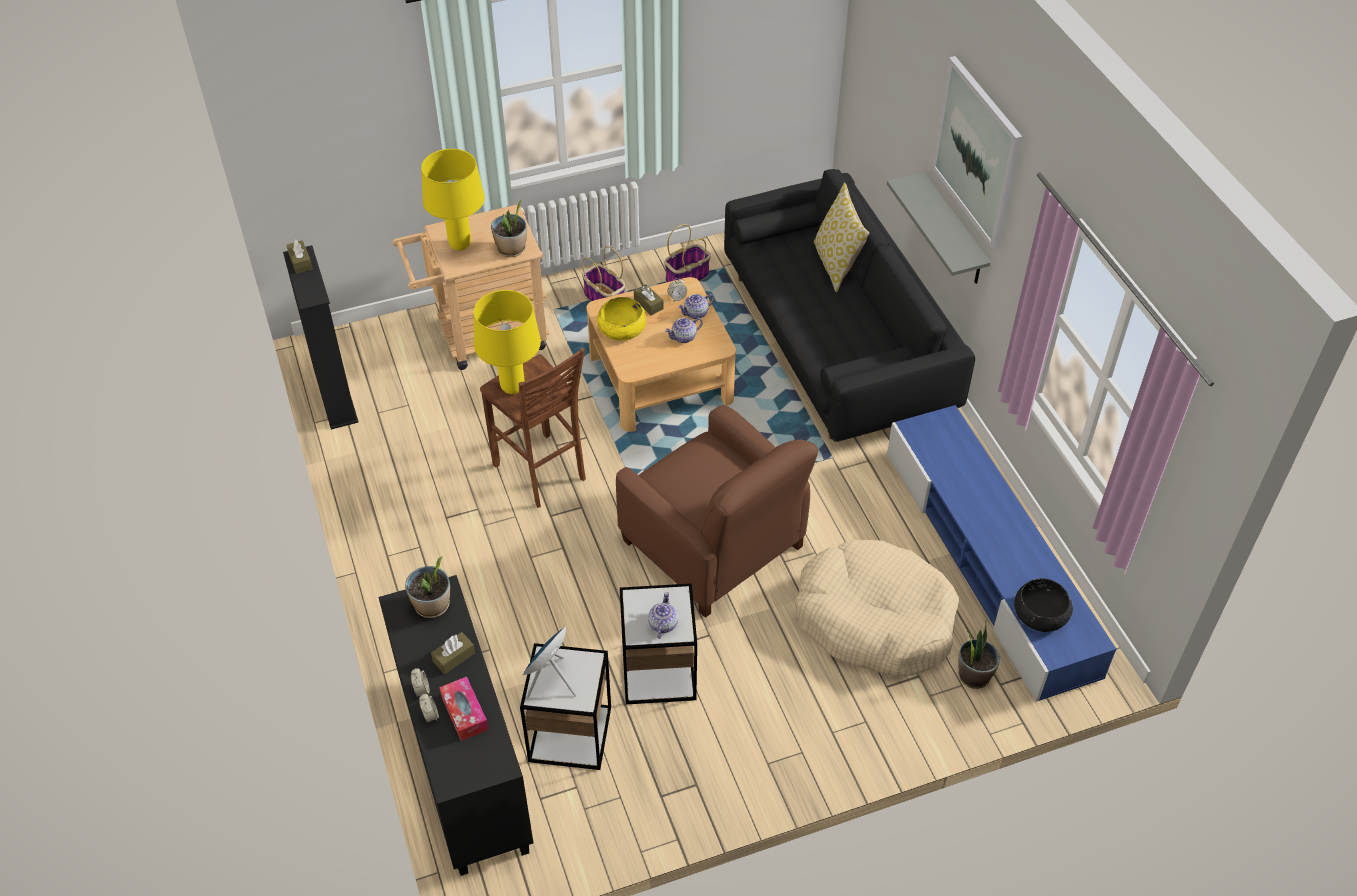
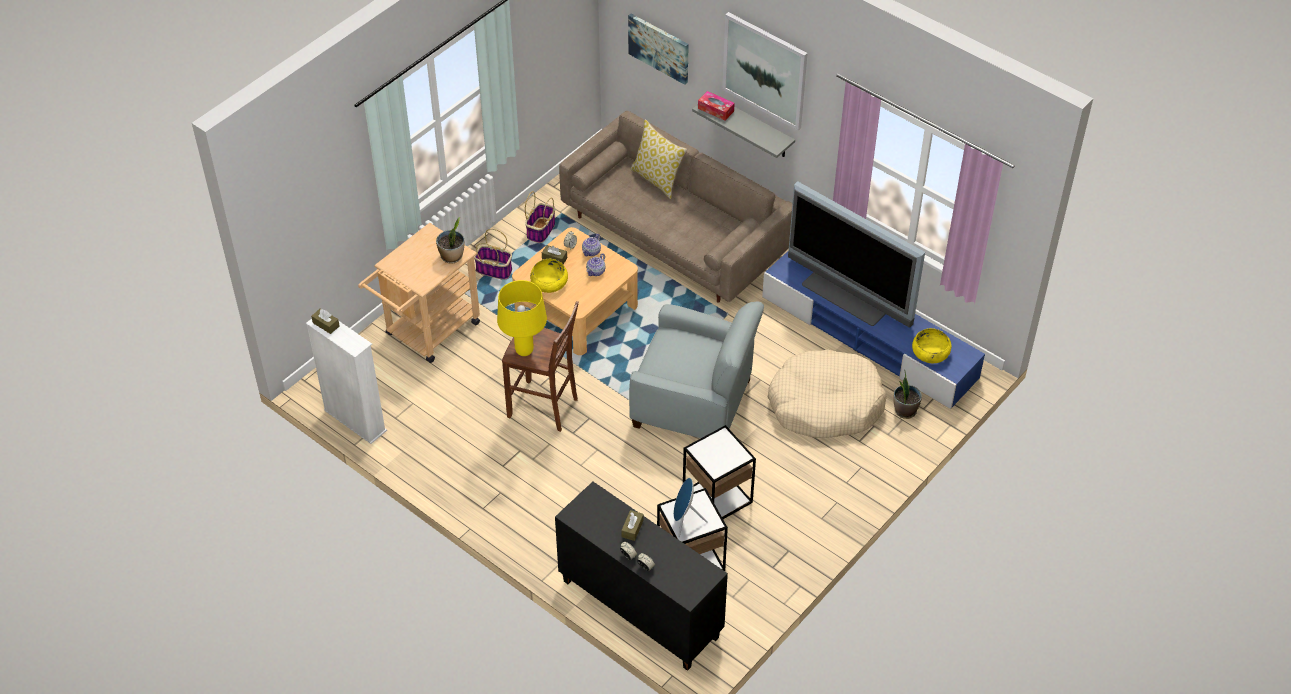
camera: 30 degrees left, 0 degrees up
black bookcase [283,245,359,429] -> white bookcase [306,319,387,444]
potted plant [405,556,450,618] -> none
yellow table lamp [421,149,485,250] -> none
tissue box [439,676,489,741] -> tissue box moved to [698,91,735,121]
brown armchair [616,405,818,618] -> grey armchair [629,302,764,438]
teapot [648,592,678,639] -> none
black sofa [724,169,975,442] -> beige sofa [559,111,793,303]
black bowl [1014,578,1073,632] -> yellow bowl [912,328,951,363]
none -> picture [628,14,689,85]
none -> television [788,181,925,328]

